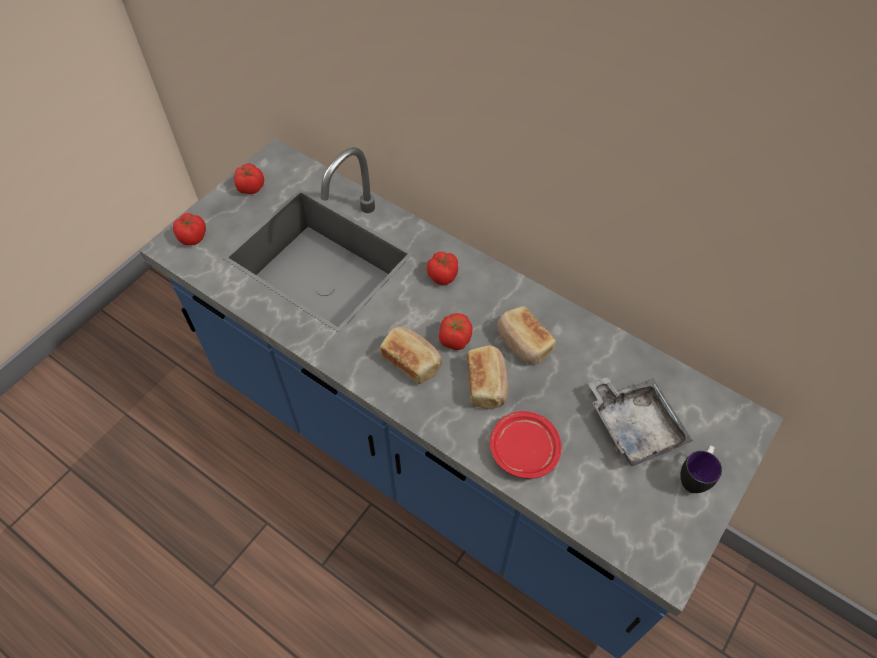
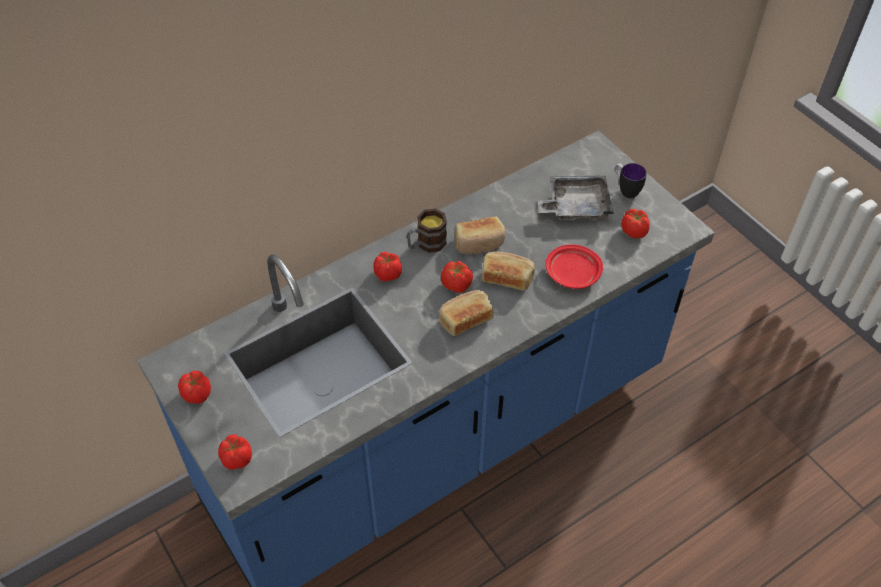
camera: 70 degrees left, 5 degrees down
none -> mug [407,208,447,253]
none -> tomato [622,209,650,238]

